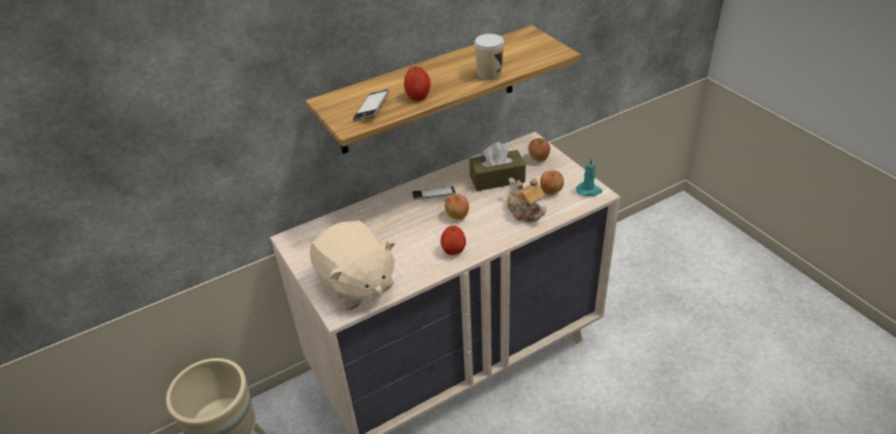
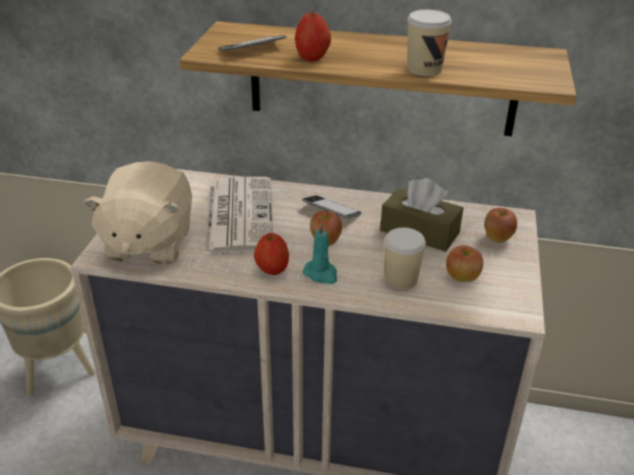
camera: 40 degrees right, 5 degrees down
teapot [507,178,546,222] -> cup [384,228,426,290]
turquoise candle [576,157,602,196] -> turquoise candle moved to [303,222,337,284]
none -> newspaper [204,177,273,255]

